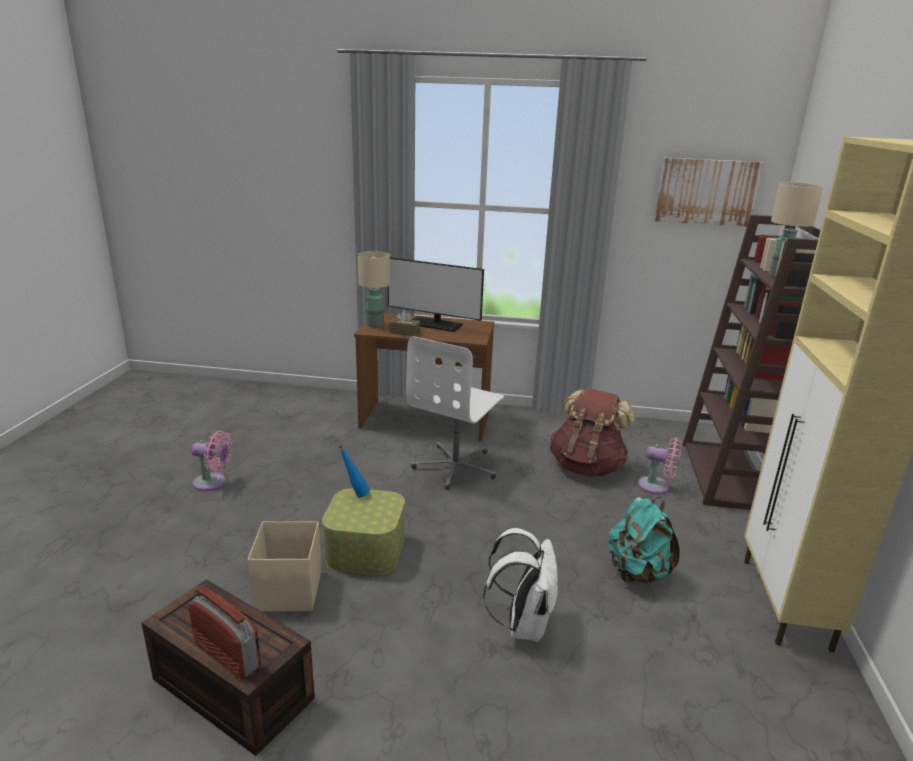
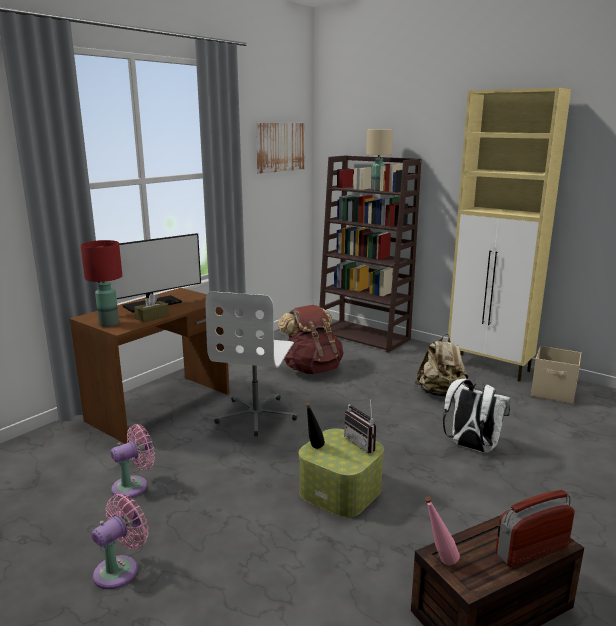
camera: 60 degrees left, 5 degrees down
beige storage box [247,521,322,611] -> beige storage box moved to [531,346,581,404]
blue bottle [338,444,370,497] -> black bottle [305,402,325,449]
beige table lamp [358,251,390,327] -> red table lamp [81,240,122,327]
white office chair [406,336,504,490] -> white office chair turned 45 degrees clockwise [206,291,297,436]
turquoise backpack [608,497,680,583] -> beige backpack [415,334,468,398]
pink fan [638,438,682,494] -> pink fan moved to [110,424,155,498]
none -> radio [344,399,376,453]
none -> pink bottle [425,496,460,565]

